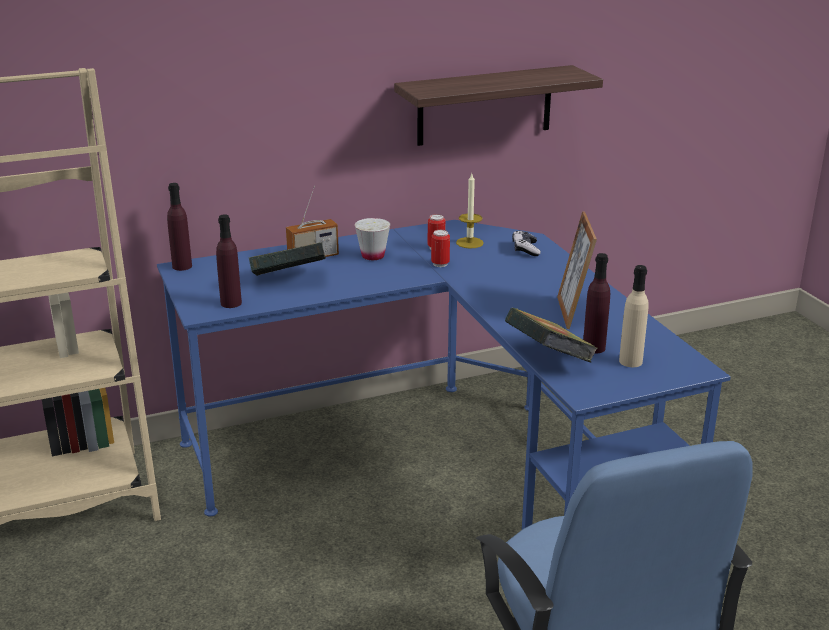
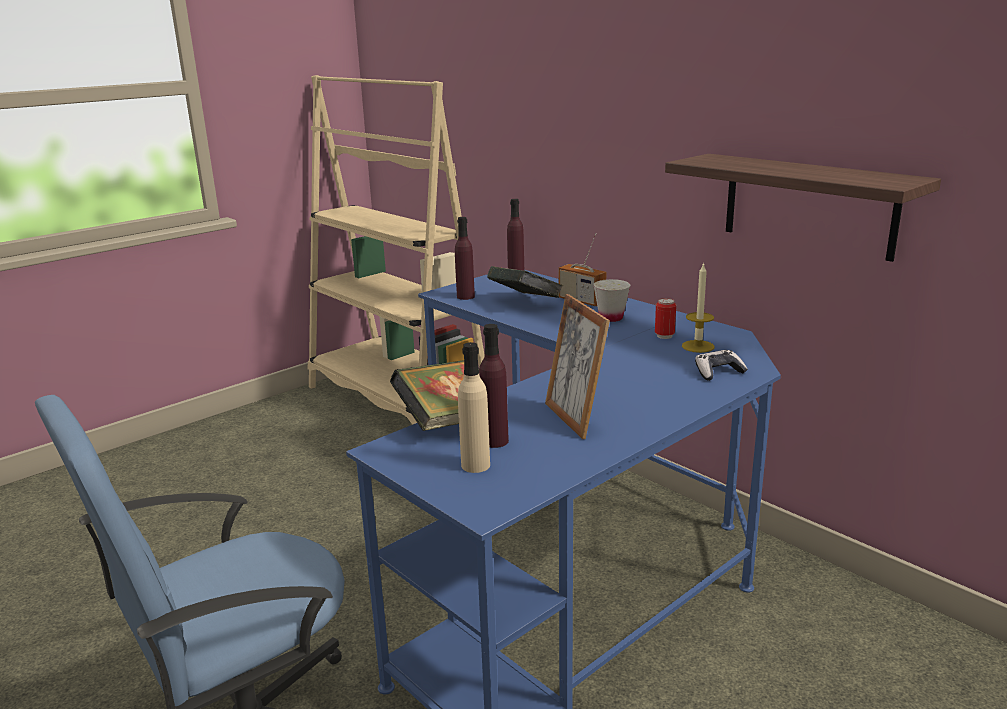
camera: 70 degrees right, 5 degrees down
can [431,230,450,267] -> none
picture frame [557,211,597,329] -> picture frame turned 90 degrees counterclockwise [545,294,610,439]

